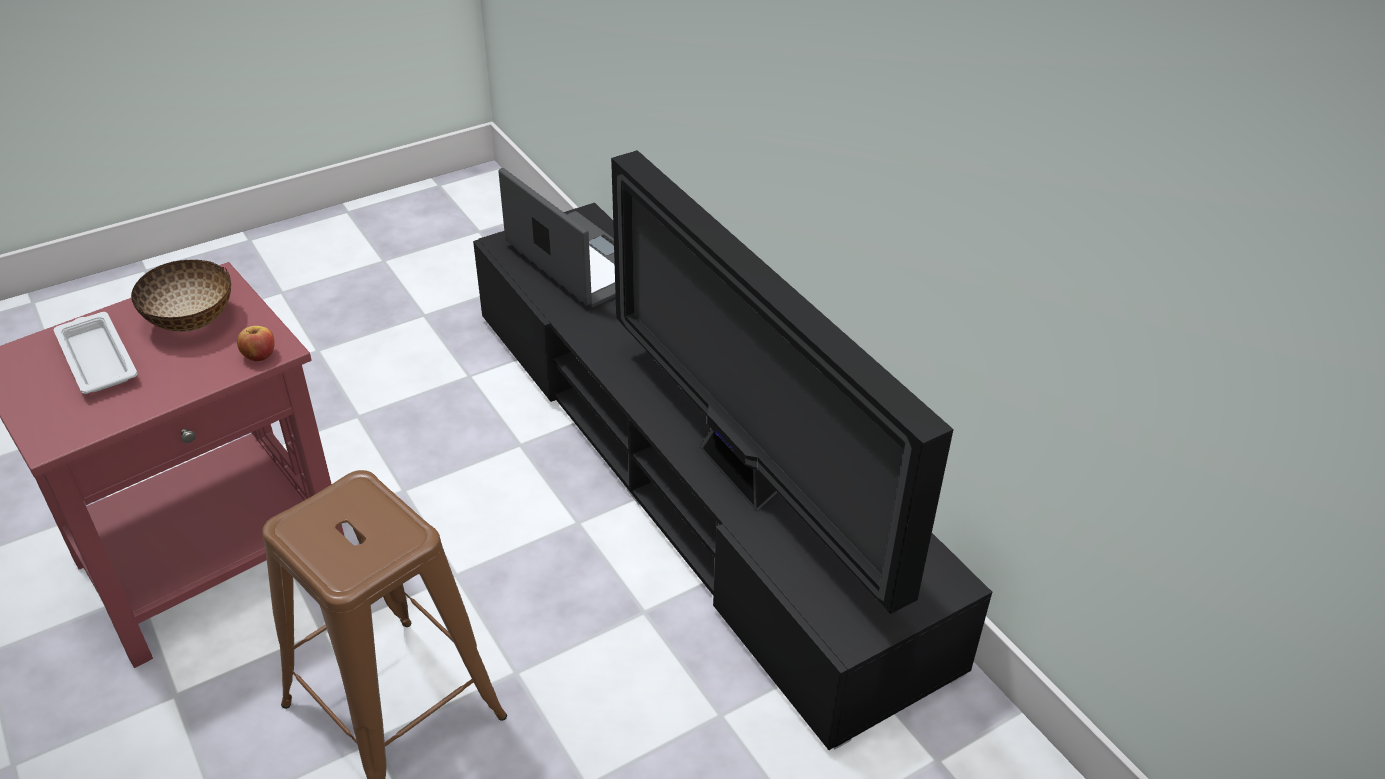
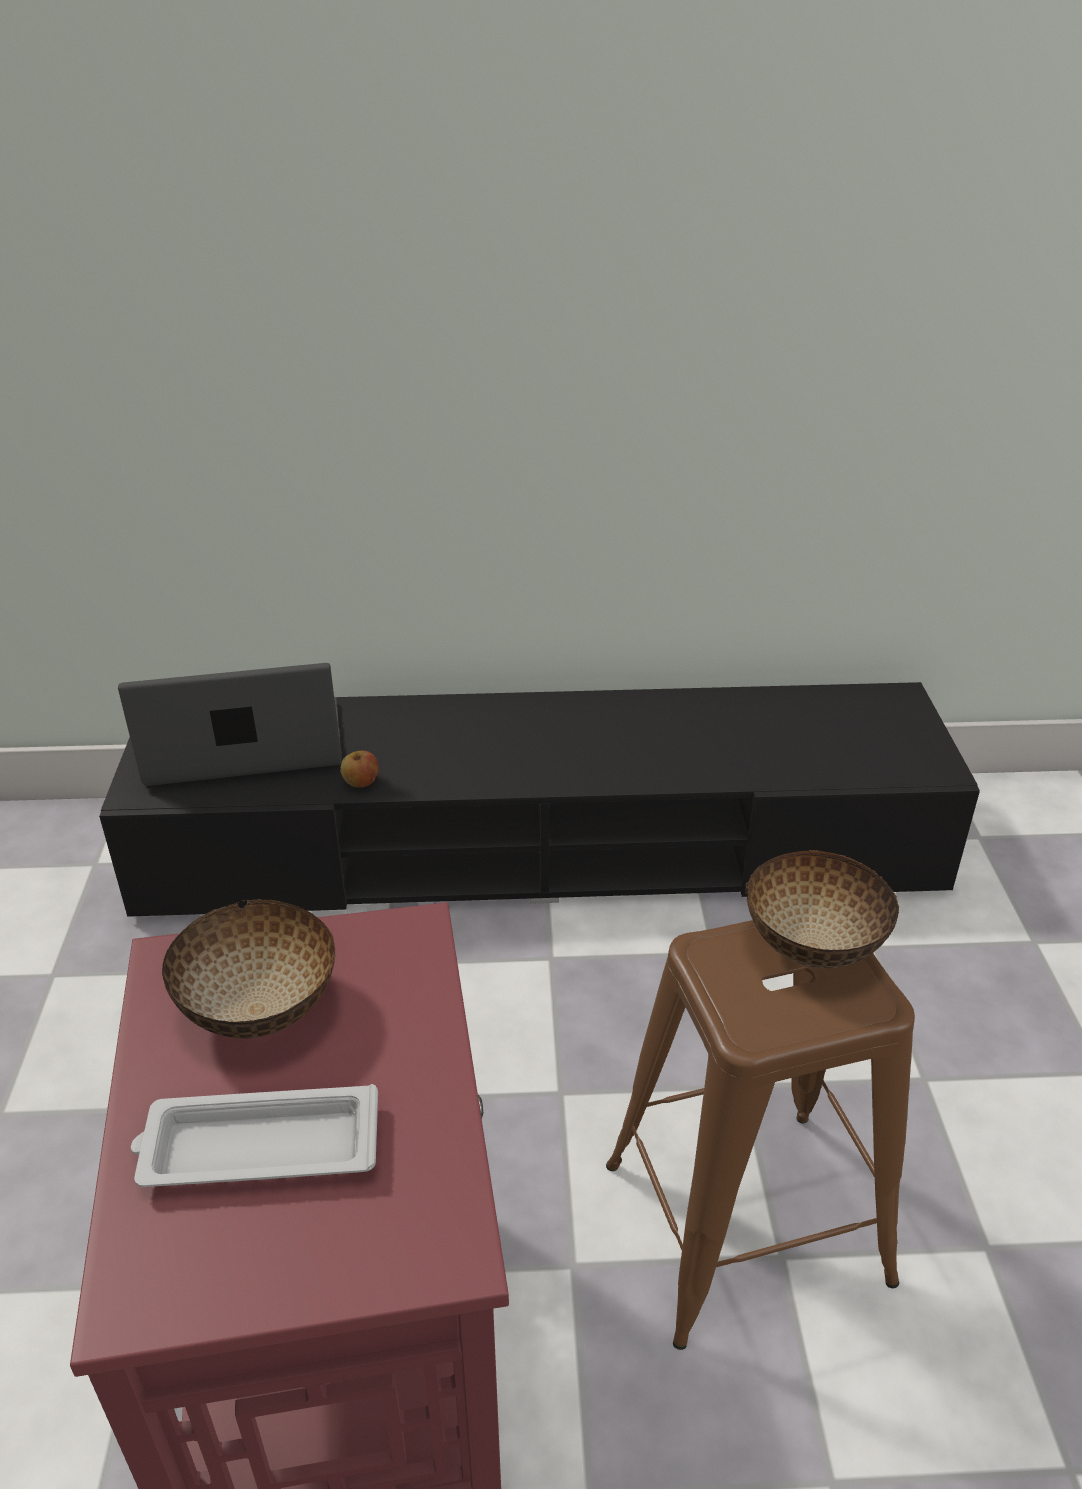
camera: 60 degrees left, 5 degrees down
apple [237,326,275,361] -> apple moved to [340,751,379,787]
television [611,150,954,614] -> none
none -> bowl [745,850,899,969]

